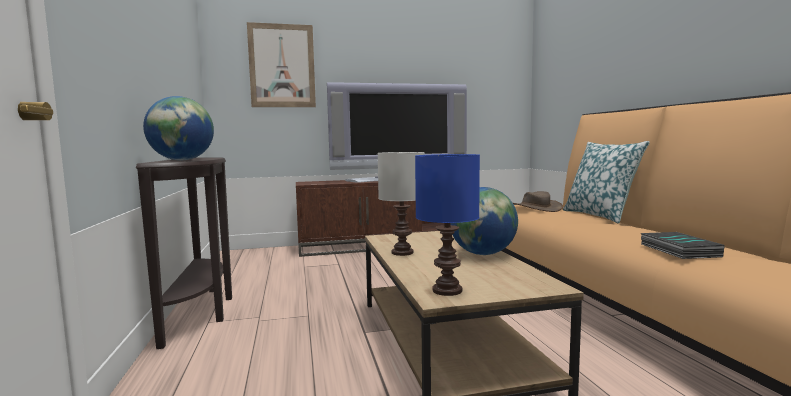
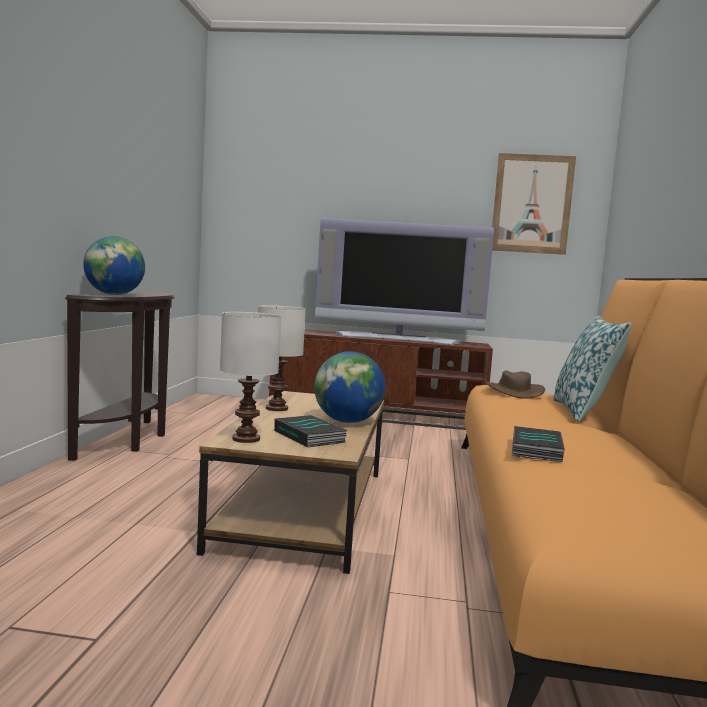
camera: 20 degrees right, 0 degrees up
picture [247,22,316,107] -> picture moved to [492,153,576,255]
blue table lamp [415,154,480,296] -> white table lamp [220,312,281,443]
none -> book [274,415,347,447]

